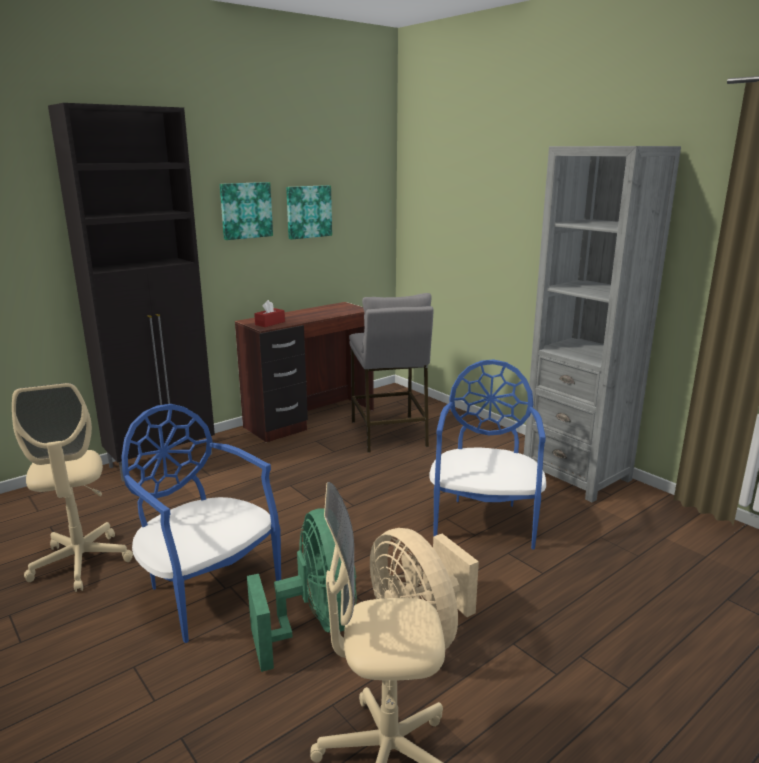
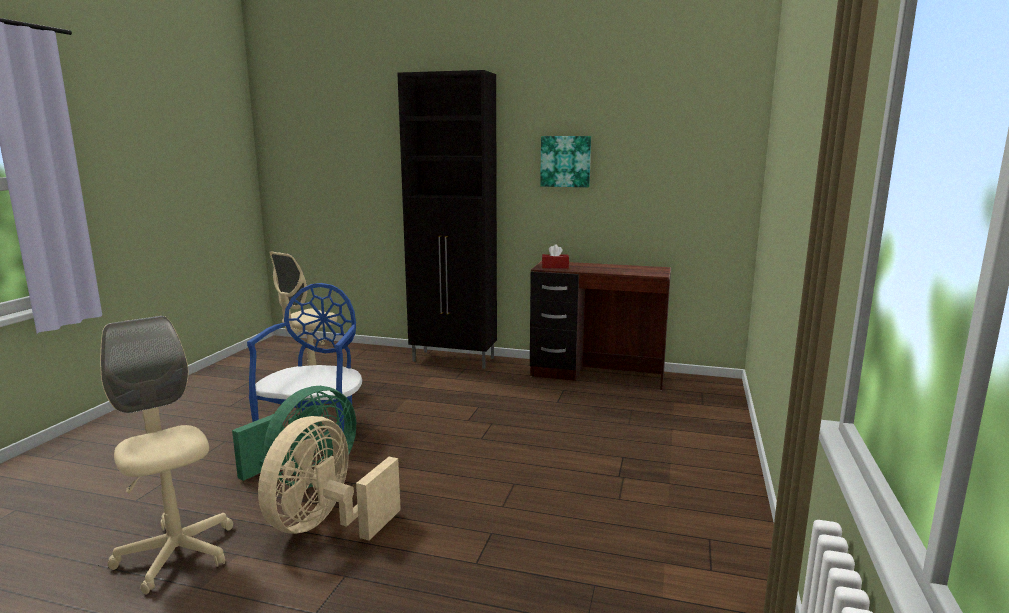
camera: 55 degrees right, 5 degrees down
picture [286,185,332,240] -> none
grey stool [349,293,434,453] -> none
blue chair [429,359,546,549] -> none
grey bookcase [524,146,681,502] -> none

